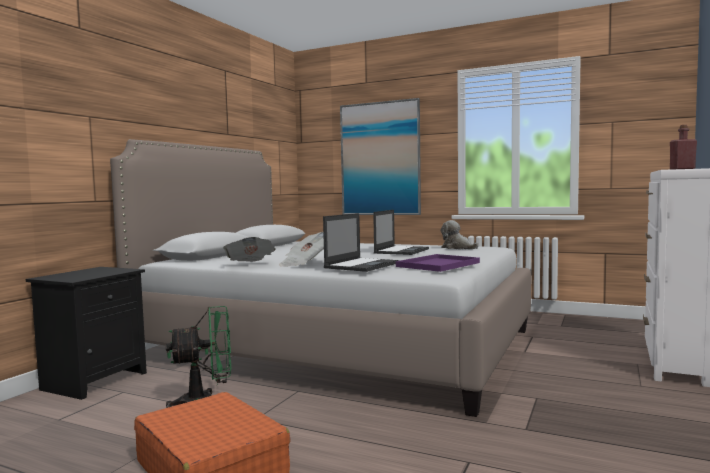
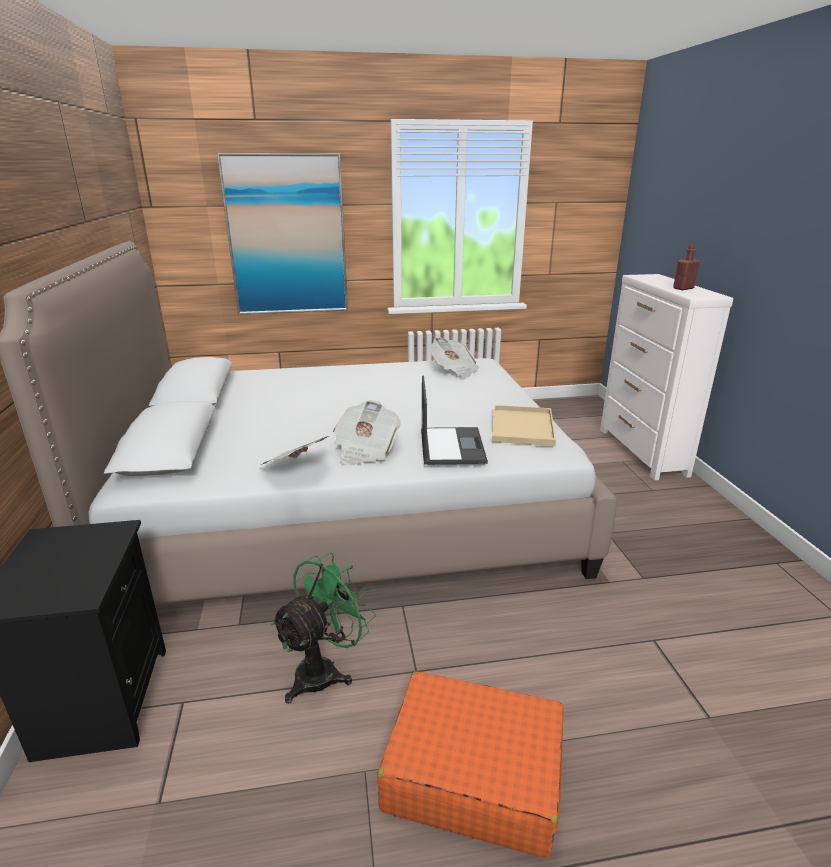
camera: 35 degrees left, 20 degrees up
laptop [373,210,429,255] -> none
purple tray [396,254,480,272] -> beige tray [492,405,556,446]
plush toy [441,220,479,249] -> newspaper [429,337,479,378]

